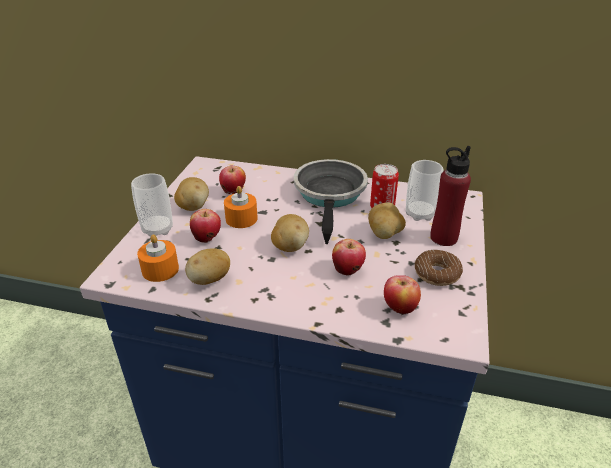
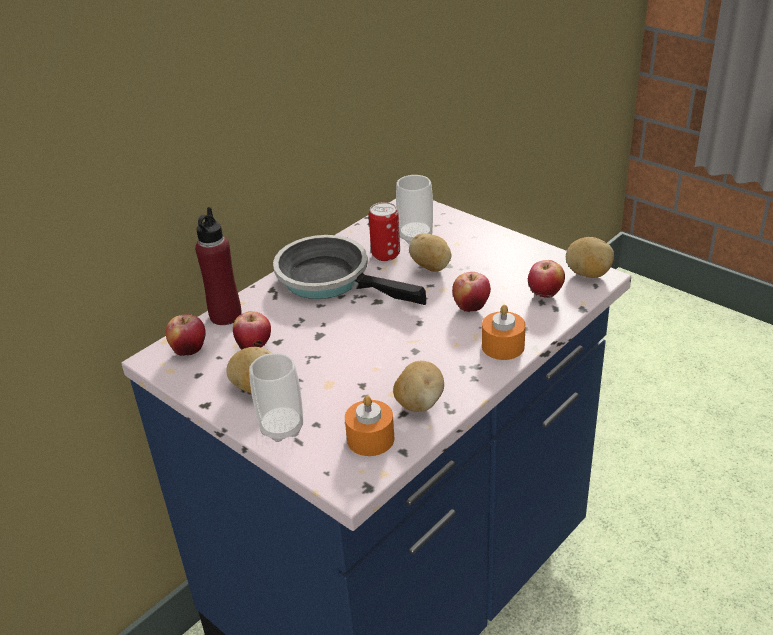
camera: 60 degrees left, 0 degrees up
apple [190,209,221,243] -> apple moved to [166,314,206,356]
orange candle [224,186,258,228] -> orange candle moved to [482,305,526,360]
potato [271,214,309,252] -> potato moved to [566,237,614,278]
donut [415,250,463,286] -> none
red bottle [430,146,471,246] -> red bottle moved to [195,207,242,325]

